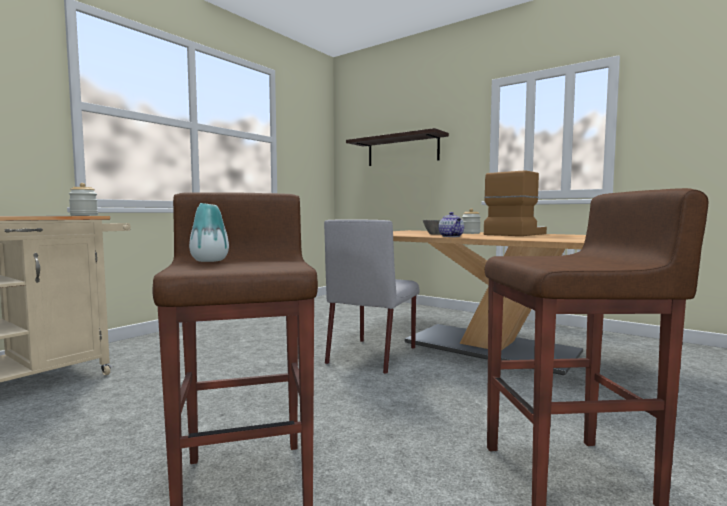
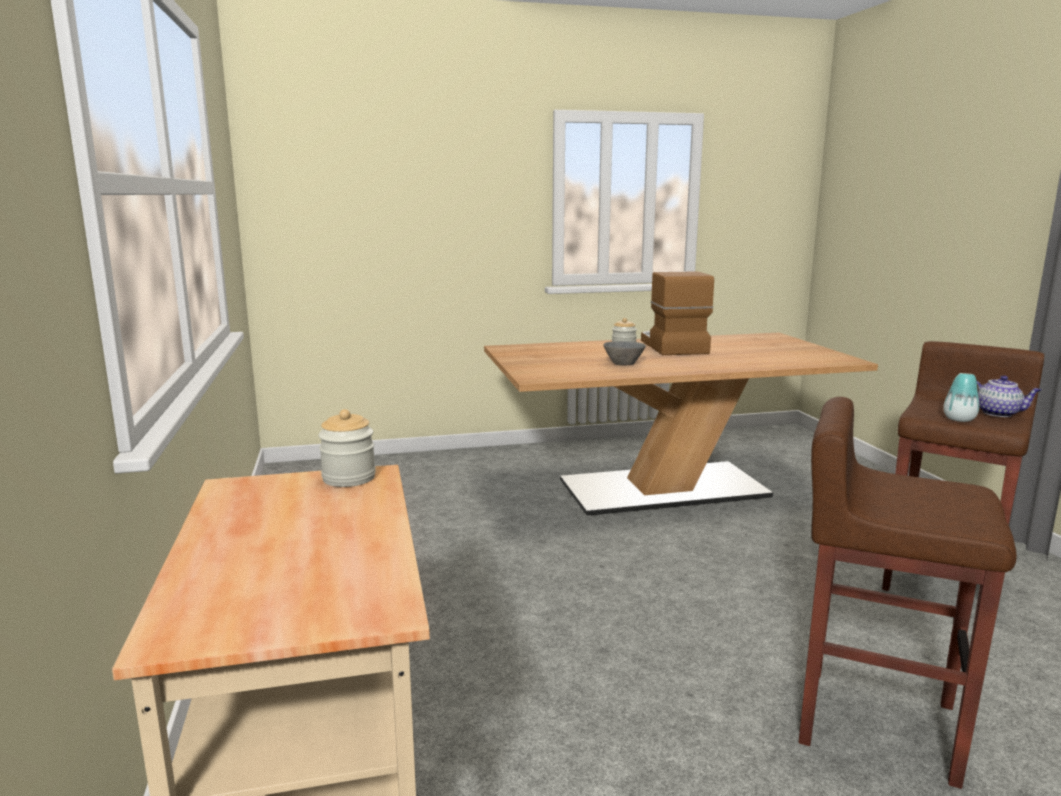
camera: 50 degrees left, 10 degrees up
vase [189,203,229,262] -> vase moved to [943,373,979,422]
grey chair [324,219,419,374] -> none
shelf [346,128,449,166] -> none
teapot [438,212,464,237] -> teapot moved to [977,375,1041,417]

